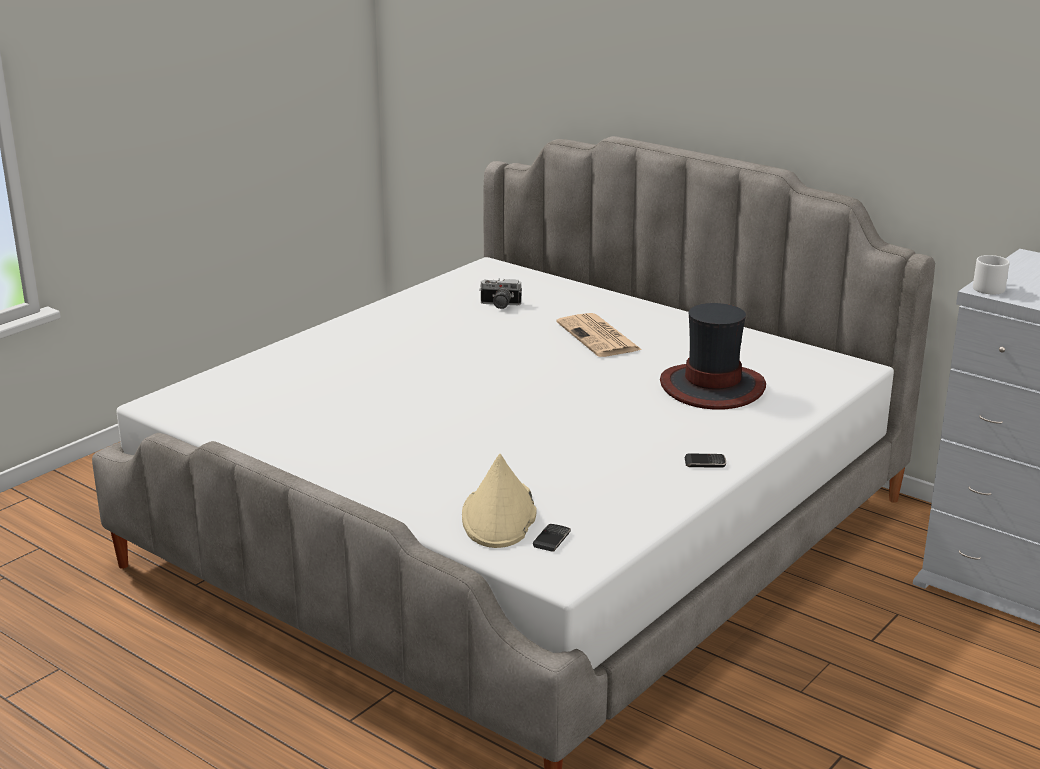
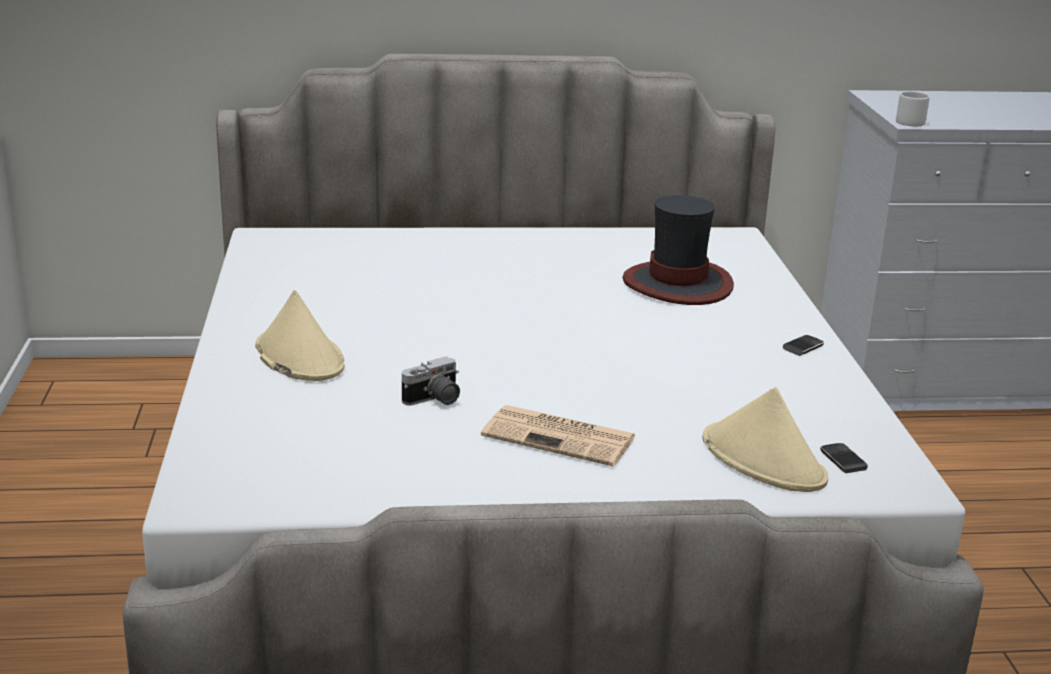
camera: 45 degrees left, 0 degrees up
camera [479,279,522,309] -> camera moved to [402,356,460,406]
newspaper [556,313,642,357] -> newspaper moved to [481,405,636,467]
none -> beige hat [255,290,345,381]

